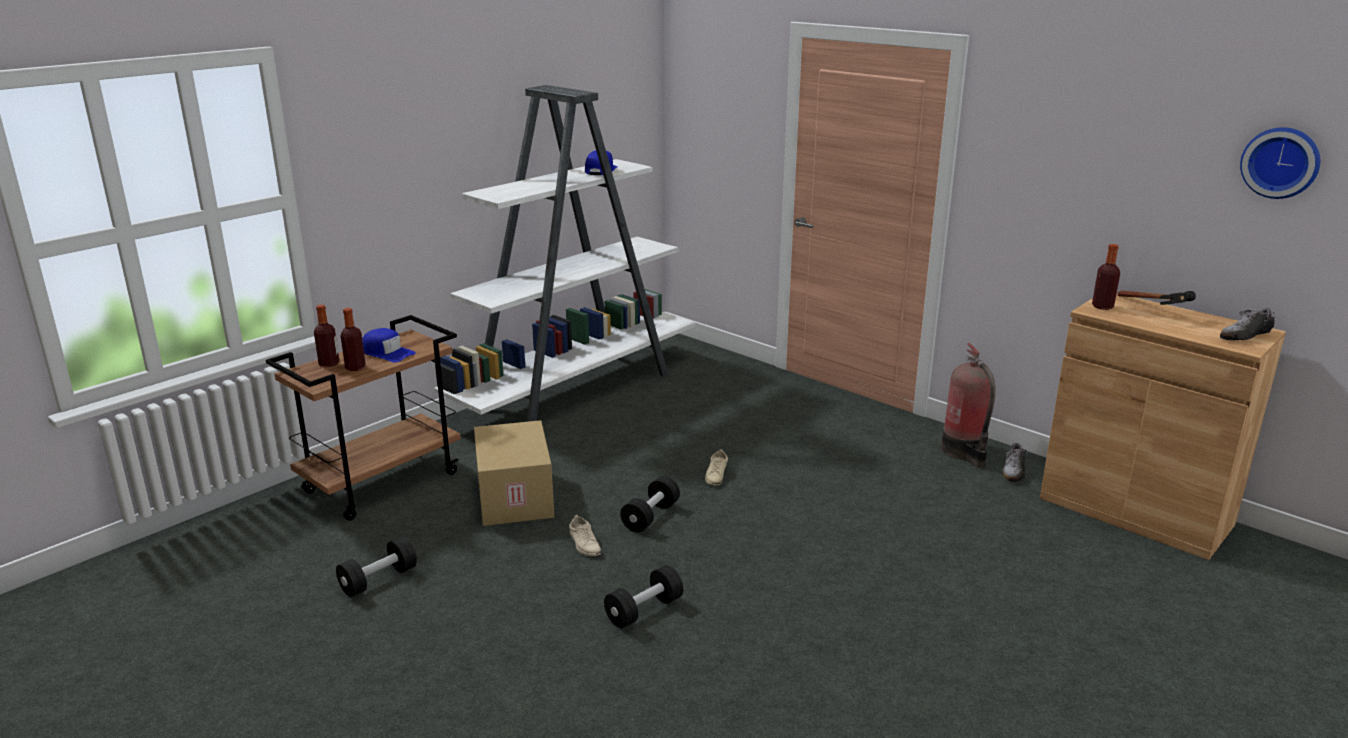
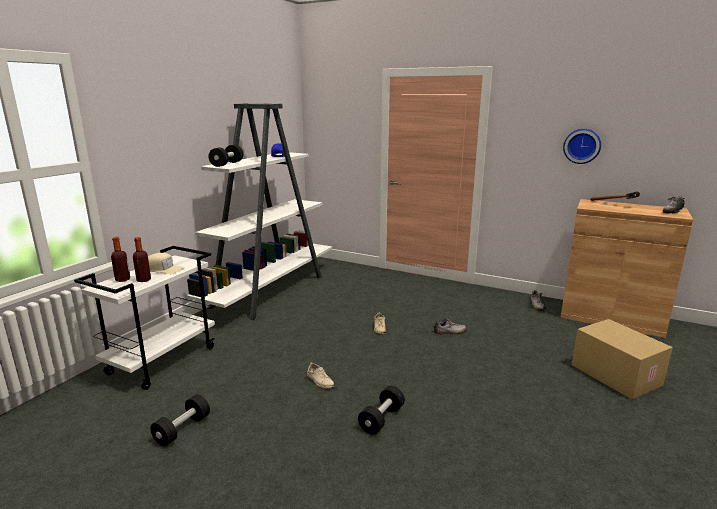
camera: 15 degrees left, 5 degrees down
brown cart [266,315,461,521] -> white cart [74,246,215,390]
blue cap [362,328,416,363] -> beige cap [148,253,184,274]
cardboard box [474,420,554,526] -> cardboard box moved to [572,319,673,399]
black dumbbell [620,476,680,532] -> black dumbbell moved to [209,145,243,167]
fire extinguisher [941,343,996,468] -> none
bottle [1092,244,1120,310] -> none
wall clock [1240,127,1320,199] -> wall clock moved to [563,129,601,164]
none -> shoe [433,318,467,334]

